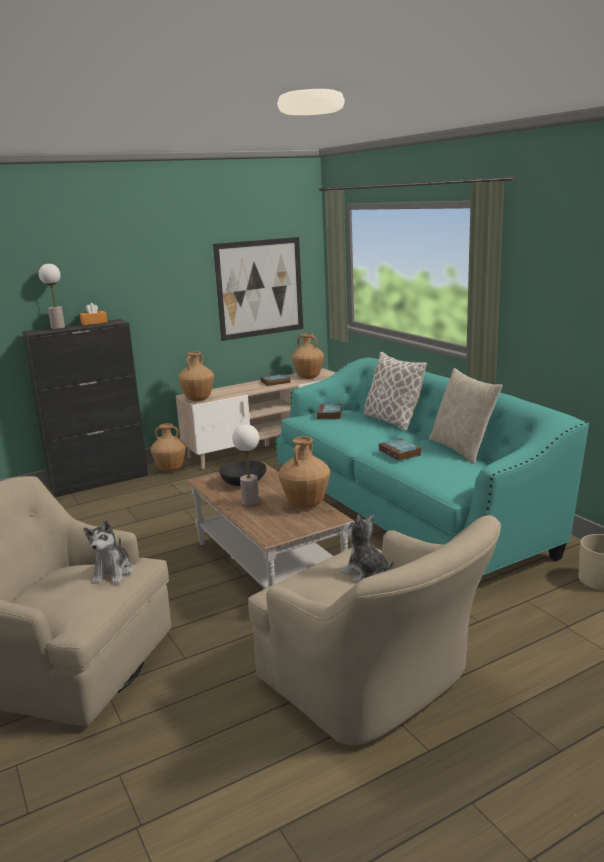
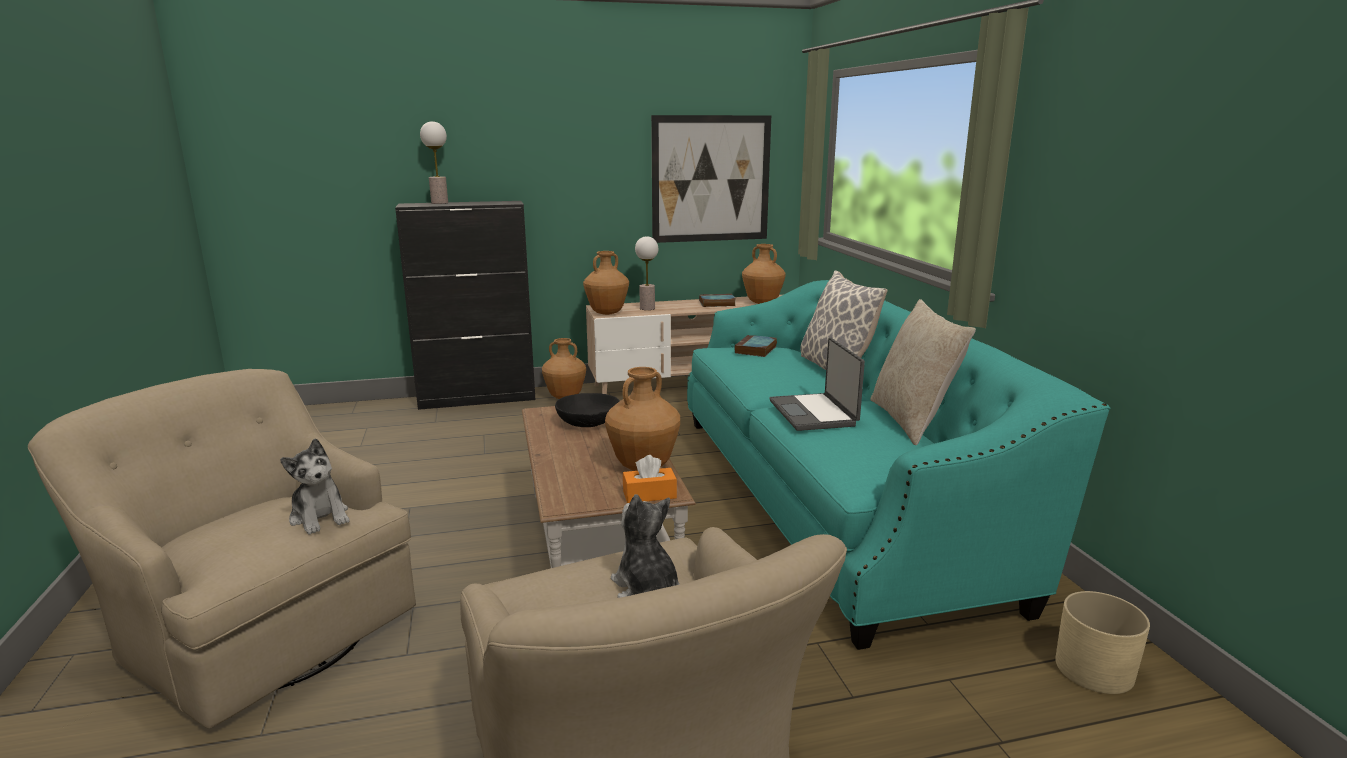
camera: 15 degrees right, 0 degrees up
orange tissue box [80,303,107,325] -> orange tissue box moved to [623,455,677,503]
plush toy [84,520,133,584] -> plush toy turned 60 degrees counterclockwise [280,438,350,534]
table lamp [232,424,259,506] -> table lamp moved to [635,236,658,310]
book [379,438,421,461] -> laptop [770,338,865,431]

